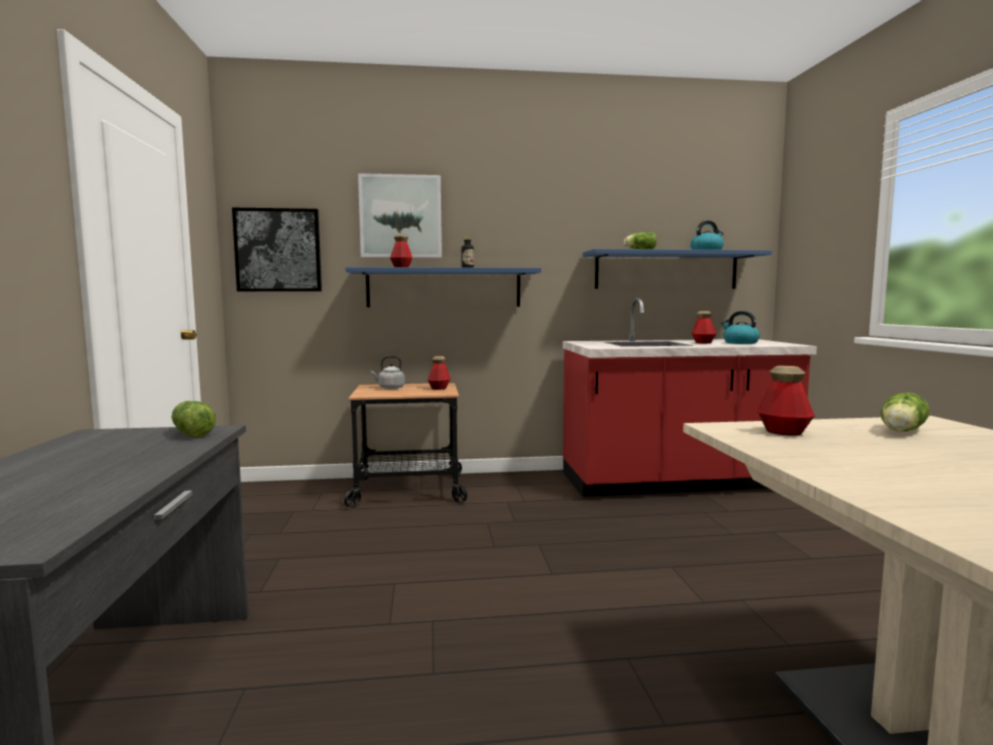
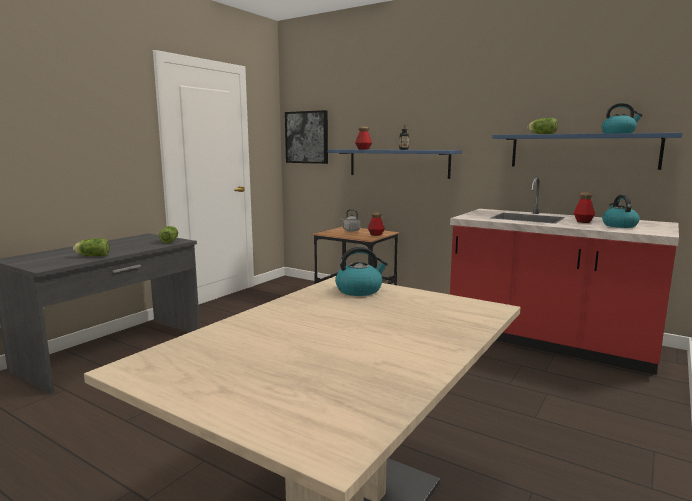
camera: 40 degrees right, 5 degrees up
picture [358,173,442,258] -> none
bottle [757,366,815,435] -> kettle [335,247,388,296]
lettuce [881,392,930,432] -> lettuce moved to [73,238,110,256]

